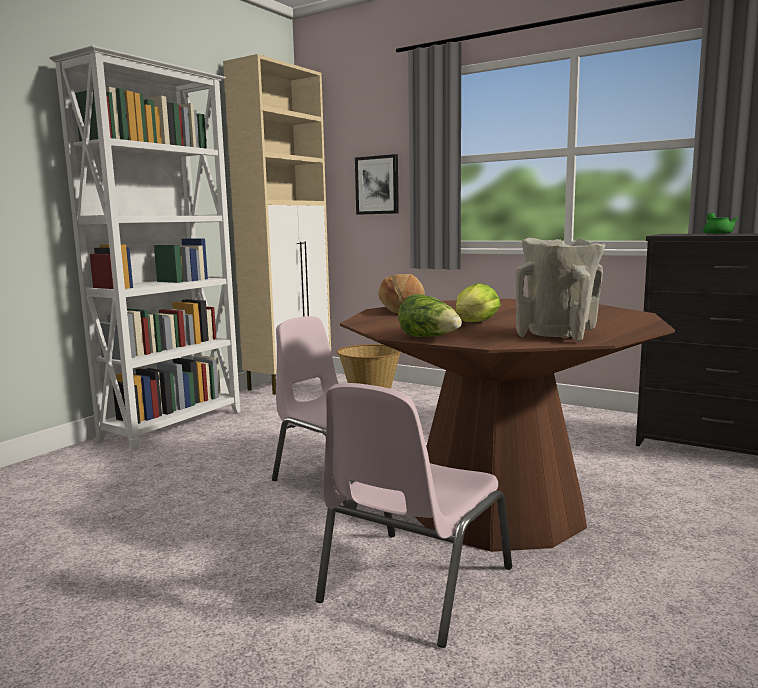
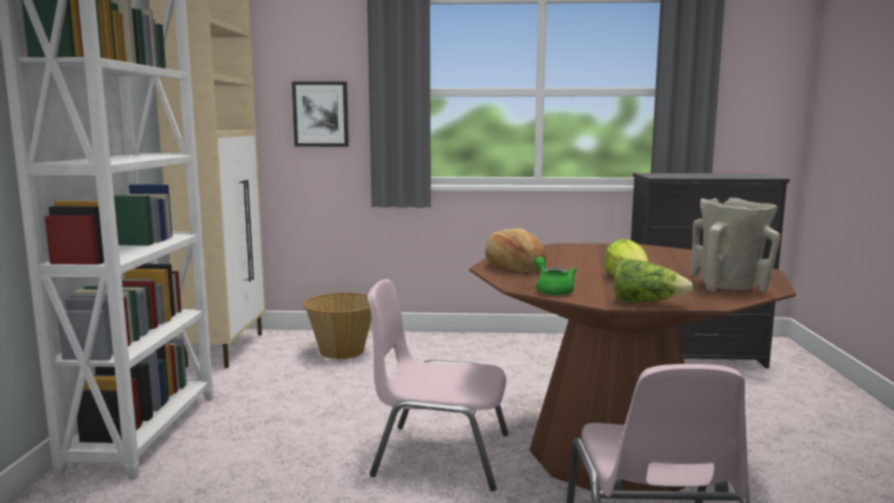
camera: 30 degrees left, 0 degrees up
green teapot [703,213,738,234] -> green teapot moved to [534,257,577,296]

